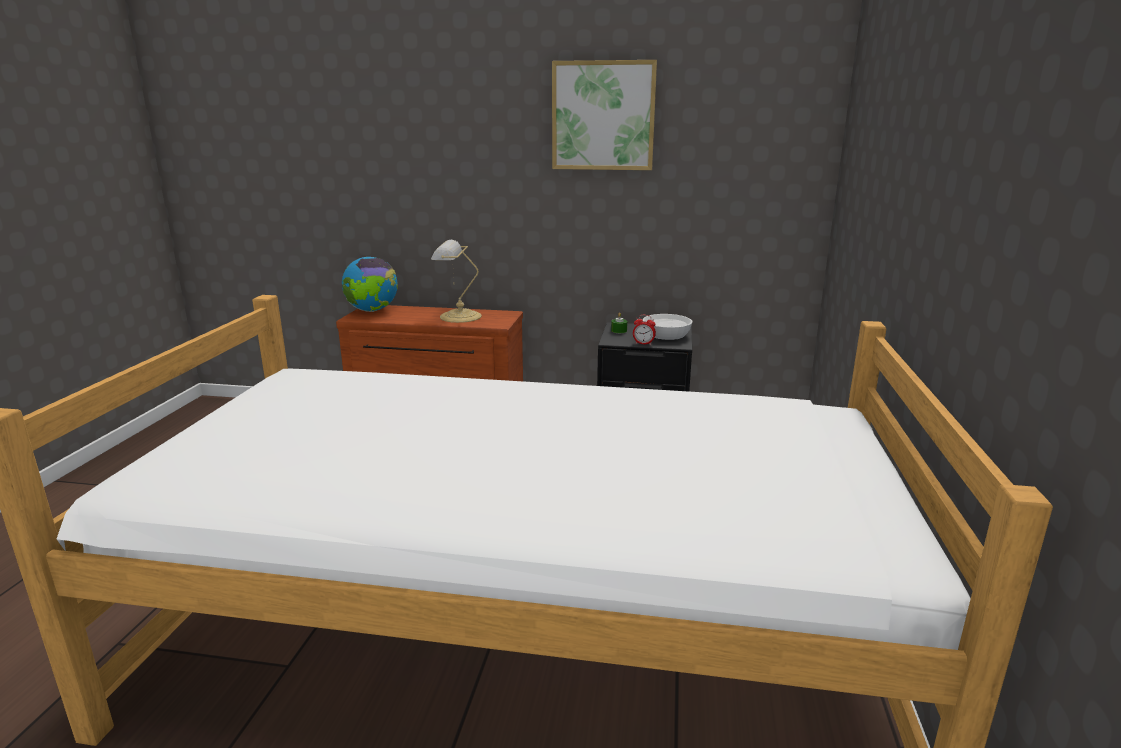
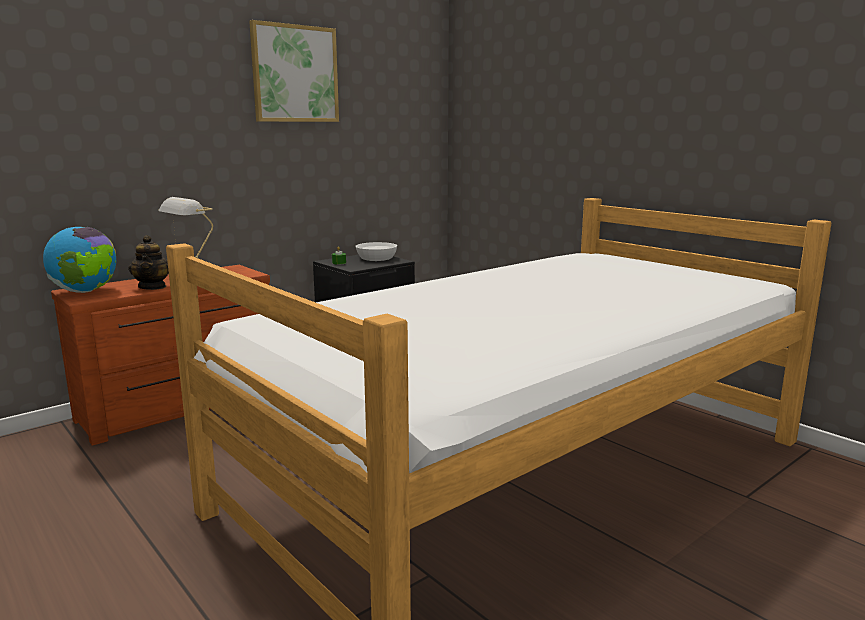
camera: 50 degrees left, 5 degrees down
alarm clock [633,315,656,345] -> none
none -> teapot [129,235,169,290]

